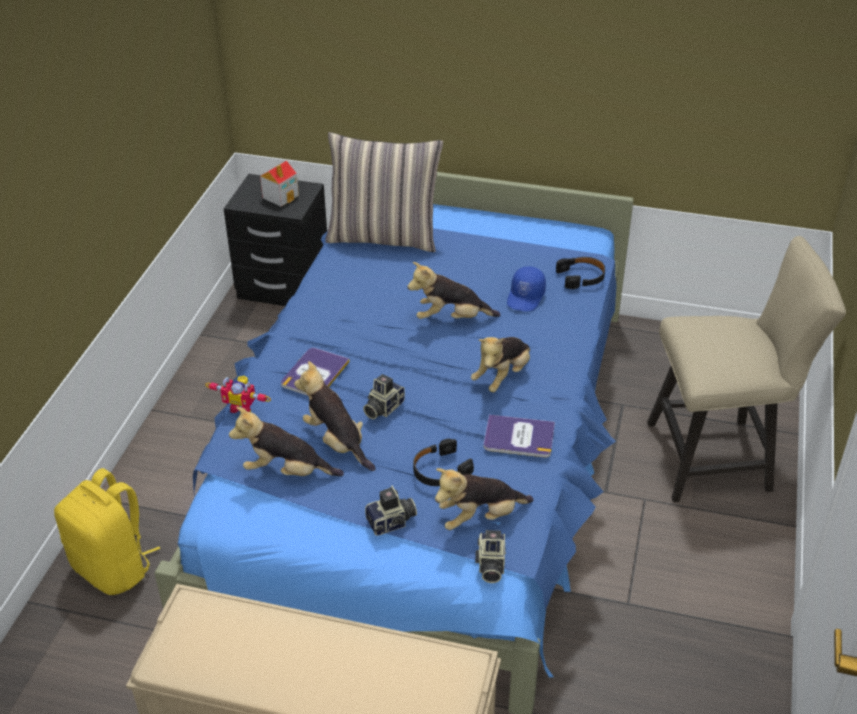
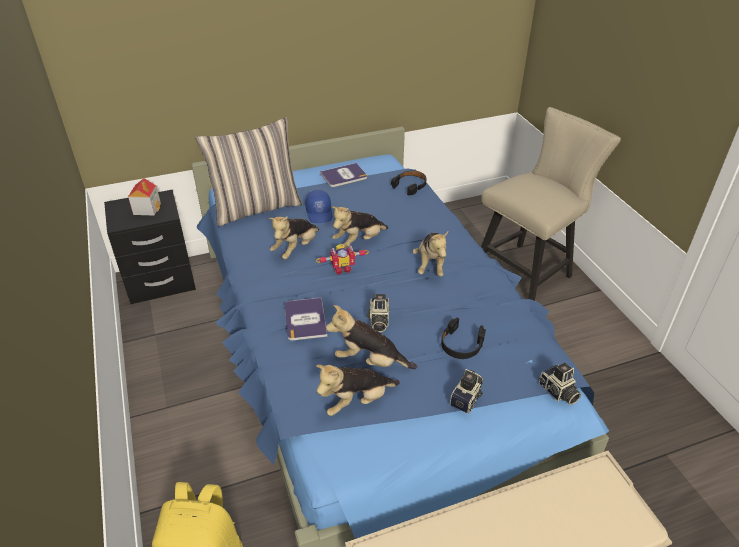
camera: 35 degrees left, 0 degrees up
toy robot [205,376,271,413] -> toy robot moved to [316,244,369,275]
plush toy [435,468,534,530] -> plush toy moved to [269,216,319,259]
book [484,415,555,457] -> book moved to [320,163,367,187]
blue cap [507,266,546,311] -> blue cap moved to [305,190,332,223]

